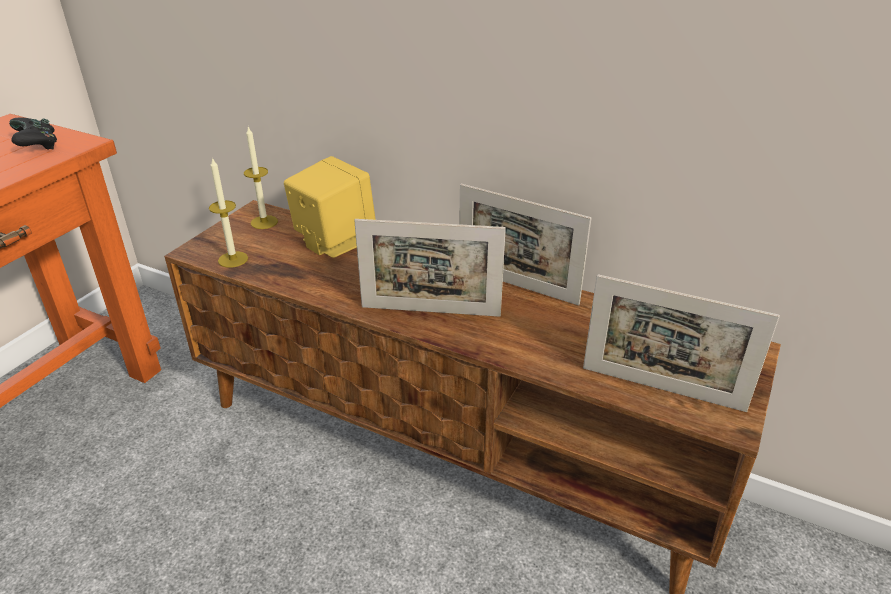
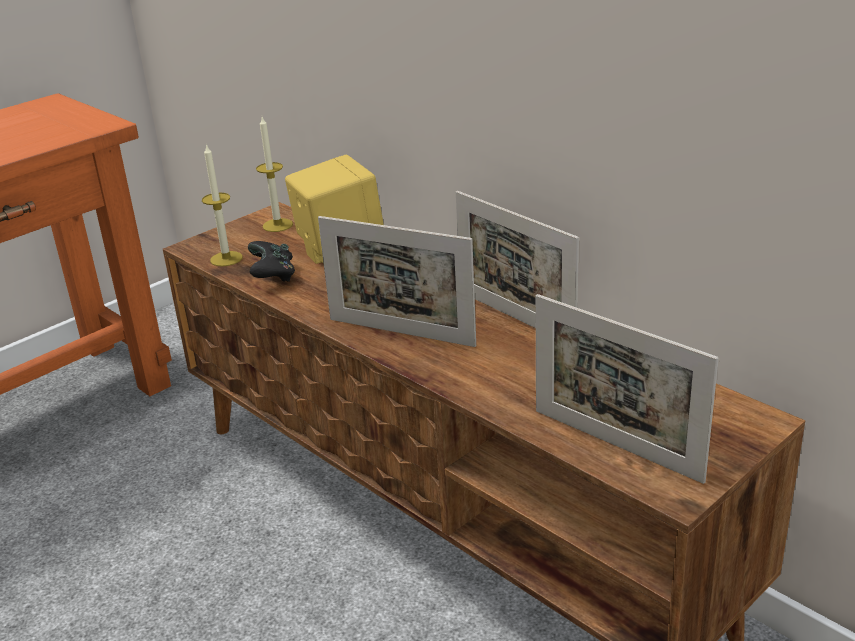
camera: 20 degrees right, 5 degrees down
black game controller [9,118,57,150] -> black game controller moved to [248,241,295,282]

